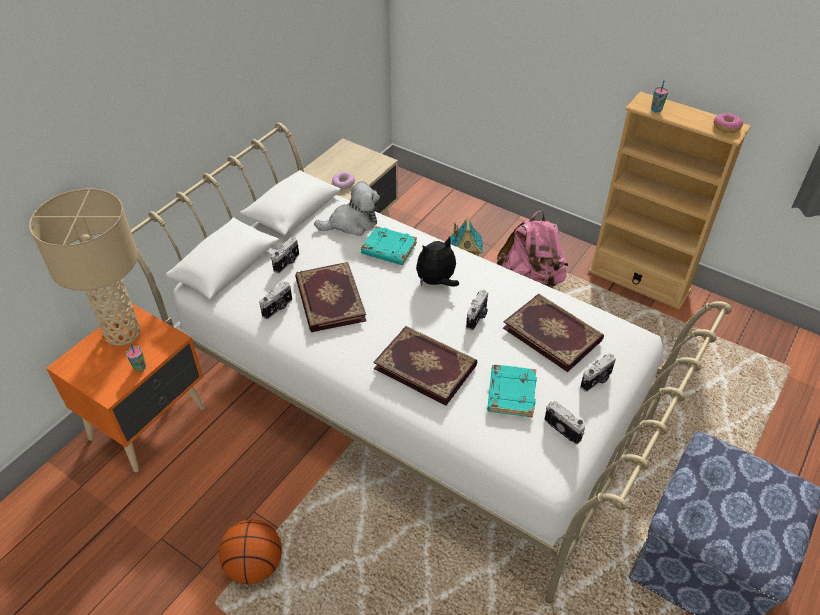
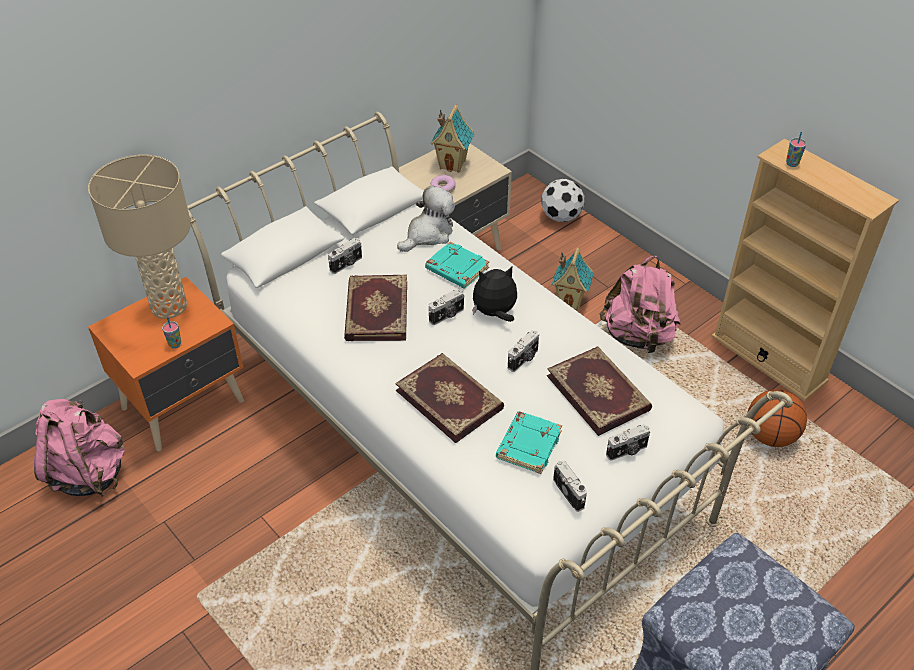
camera: 15 degrees right, 0 degrees up
basketball [219,520,282,584] -> basketball moved to [748,389,807,447]
camera [259,282,292,320] -> camera moved to [429,289,464,325]
plush toy [314,182,380,236] -> plush toy turned 45 degrees counterclockwise [397,186,455,252]
donut [714,113,743,133] -> none
none -> pink backpack [34,399,125,497]
none -> toy house [431,105,474,173]
none -> football [541,179,585,222]

